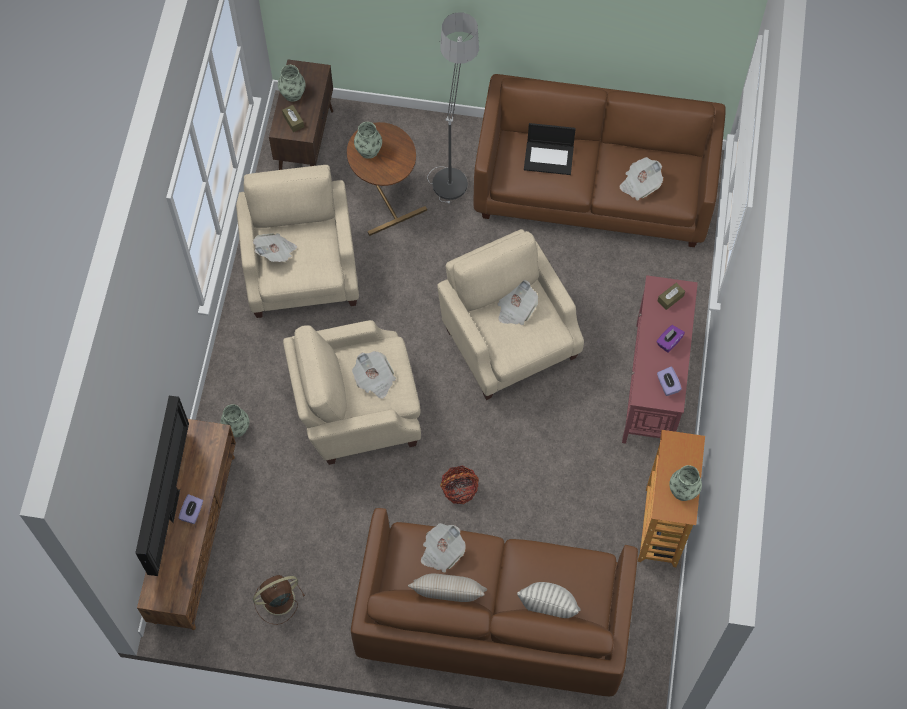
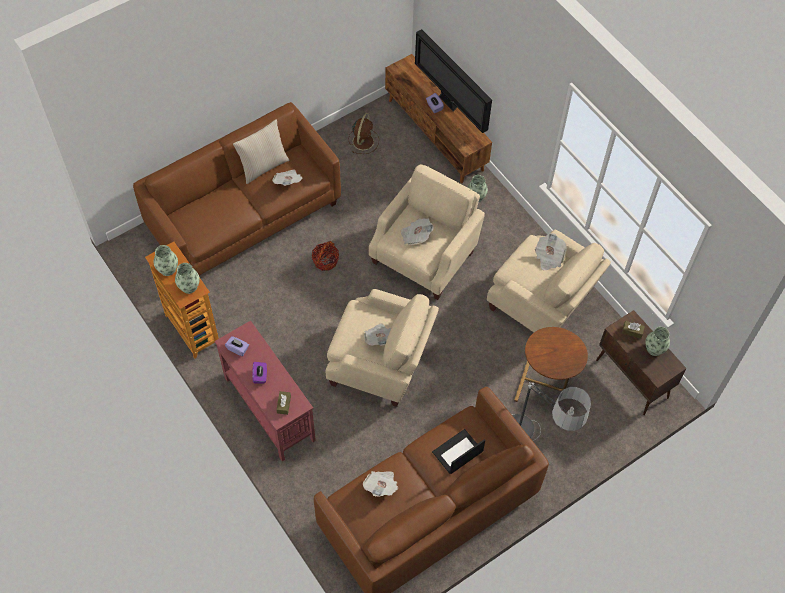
camera: 135 degrees right, 5 degrees down
vase [354,122,382,159] -> vase moved to [175,263,200,294]
pillow [517,582,580,618] -> none

